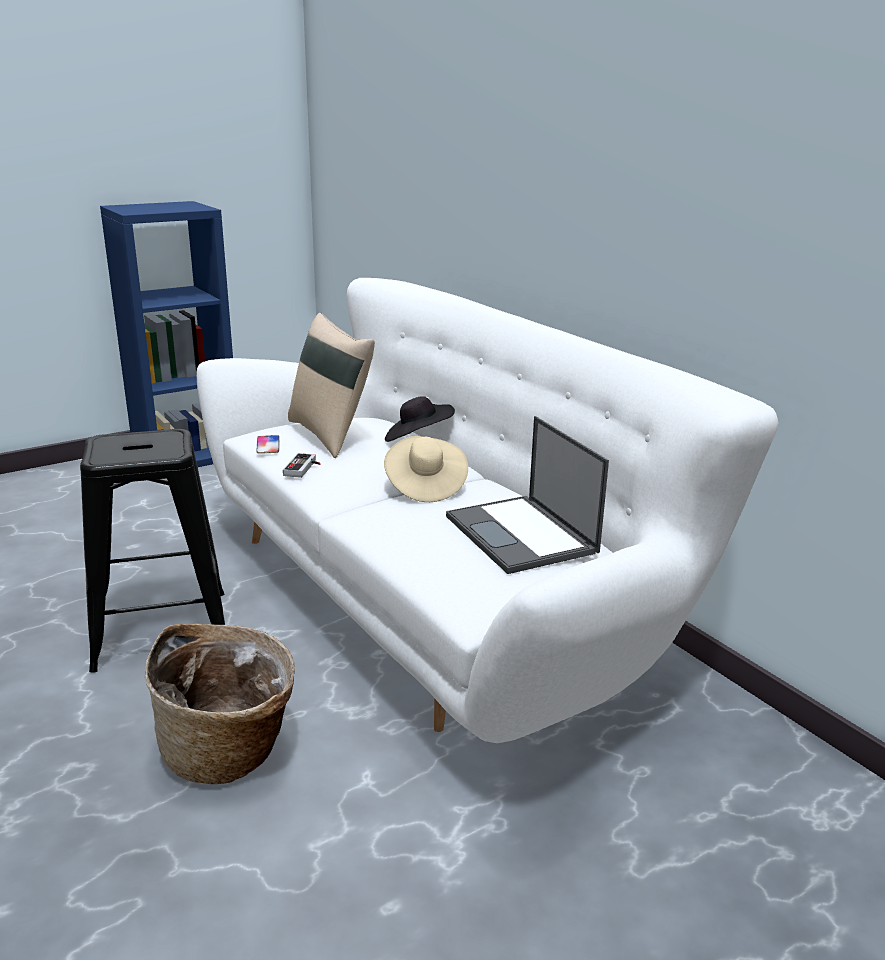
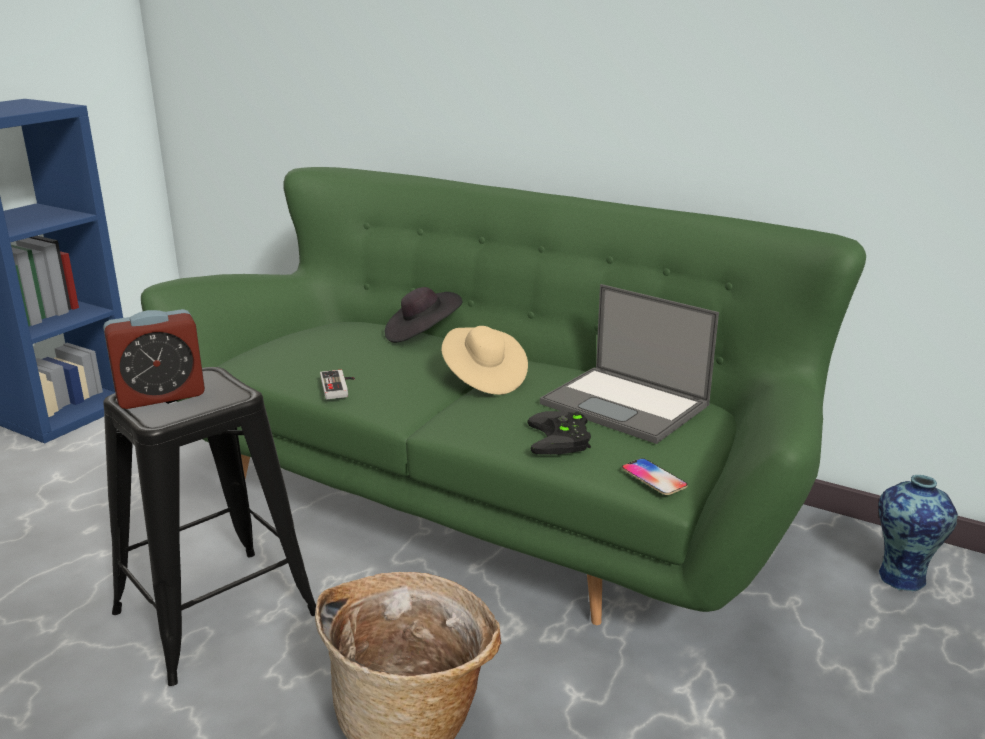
camera: 25 degrees left, 0 degrees up
white sofa [196,278,778,743] -> green sofa [141,167,866,625]
phone [256,435,279,454] -> phone moved to [622,458,688,495]
beige pillow [288,313,375,458] -> none
none -> alarm clock [103,309,205,409]
none -> black game controller [527,411,591,455]
none -> vase [878,475,958,593]

